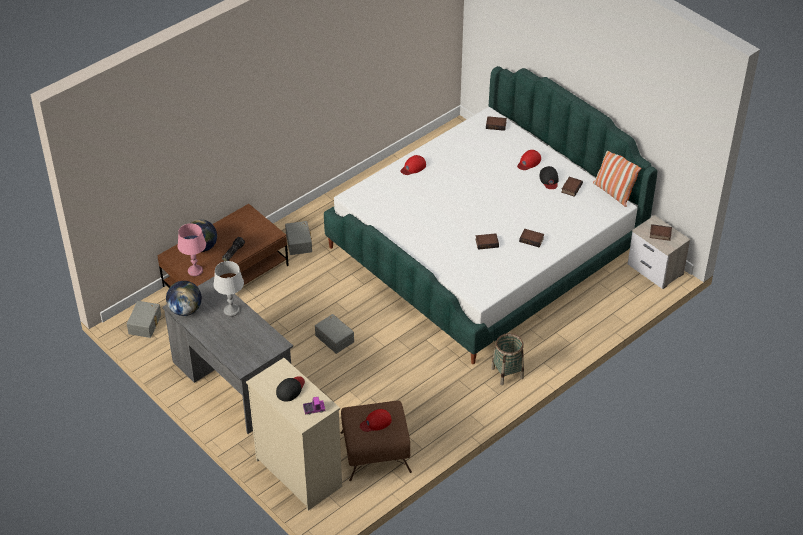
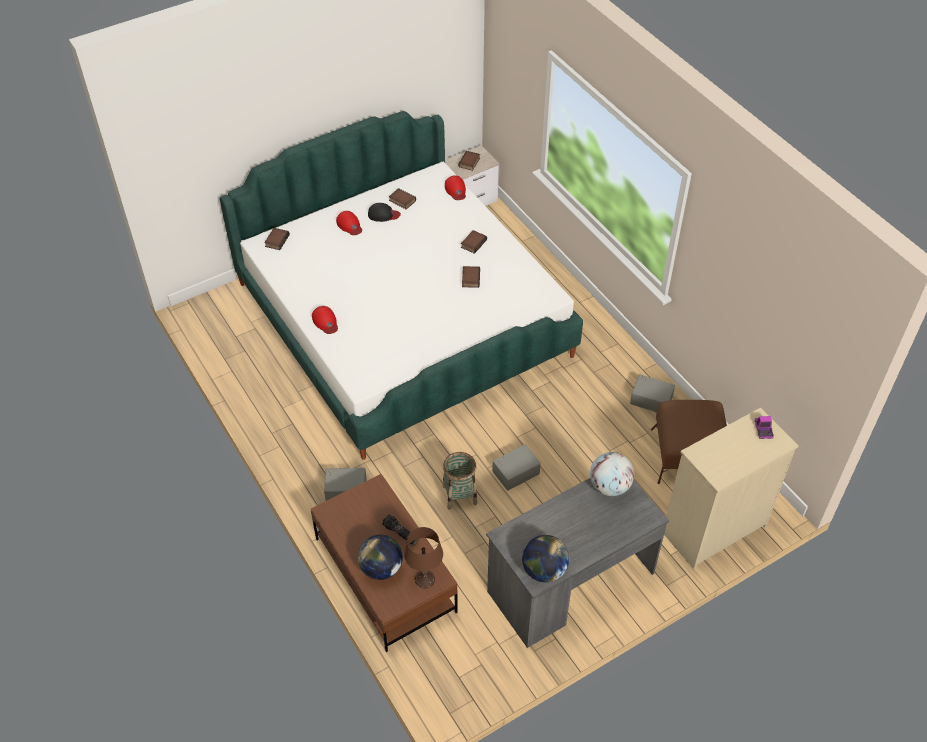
camera: 80 degrees left, 5 degrees up
grey storage box [127,301,161,338] -> grey storage box moved to [630,374,675,412]
pink table lamp [178,223,206,276] -> brown table lamp [404,527,443,588]
grey table lamp [214,261,244,316] -> none
black cap [276,376,305,402] -> none
red cap [360,409,392,432] -> red cap moved to [445,175,466,200]
basket [491,333,524,385] -> basket moved to [443,452,477,510]
pillow [593,151,641,207] -> none
none -> globe [590,452,634,496]

